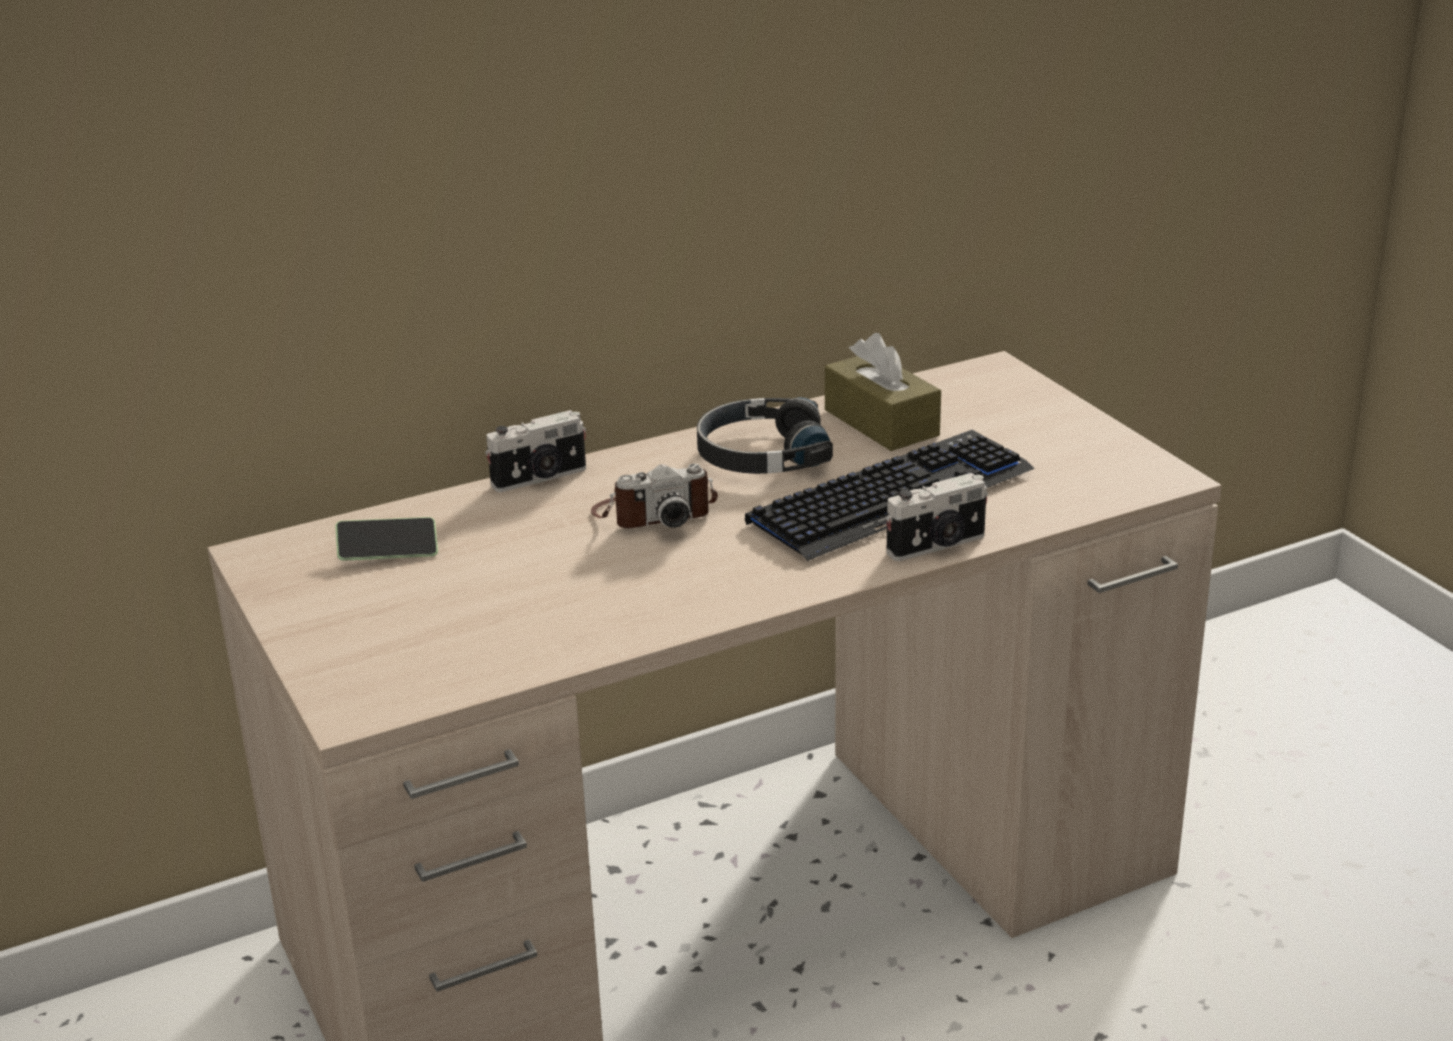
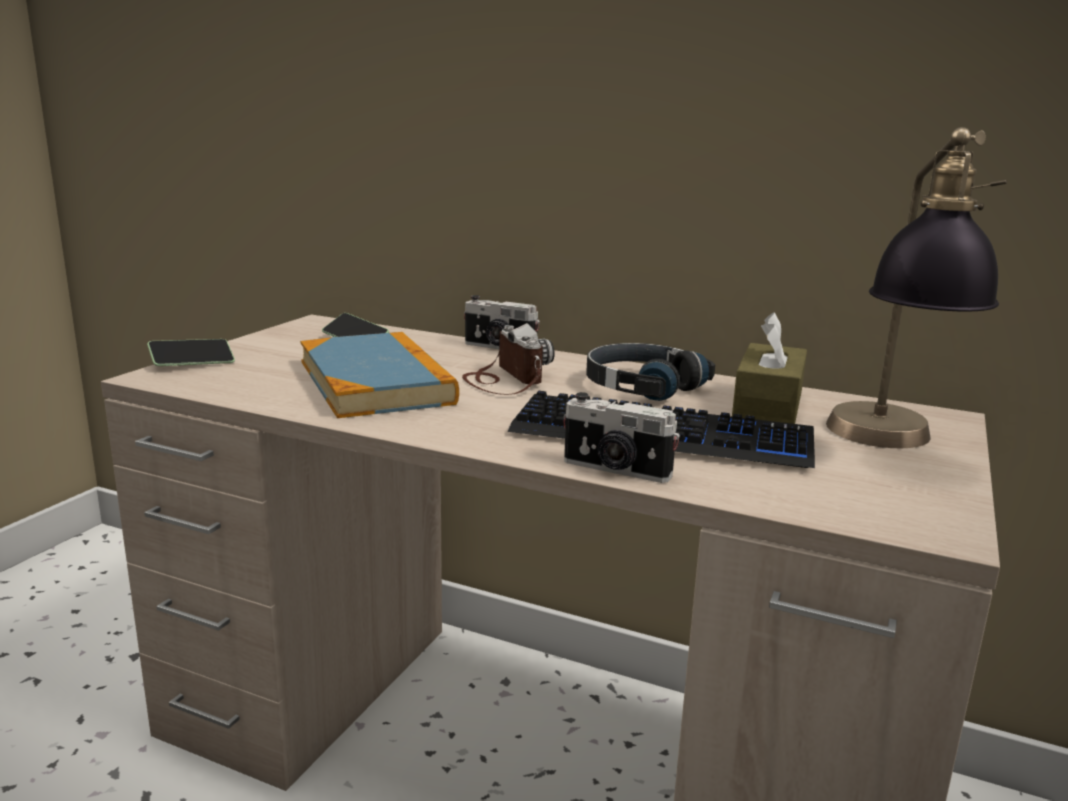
camera: 50 degrees right, 10 degrees down
camera [591,464,718,529] -> camera turned 150 degrees counterclockwise [462,323,555,395]
none -> phone [147,339,235,366]
none -> book [300,332,459,418]
none -> table lamp [826,127,1007,448]

